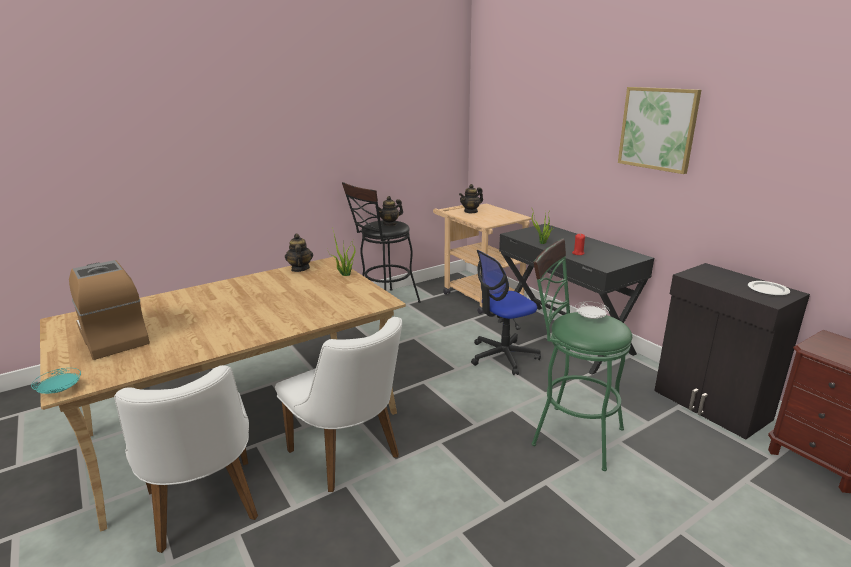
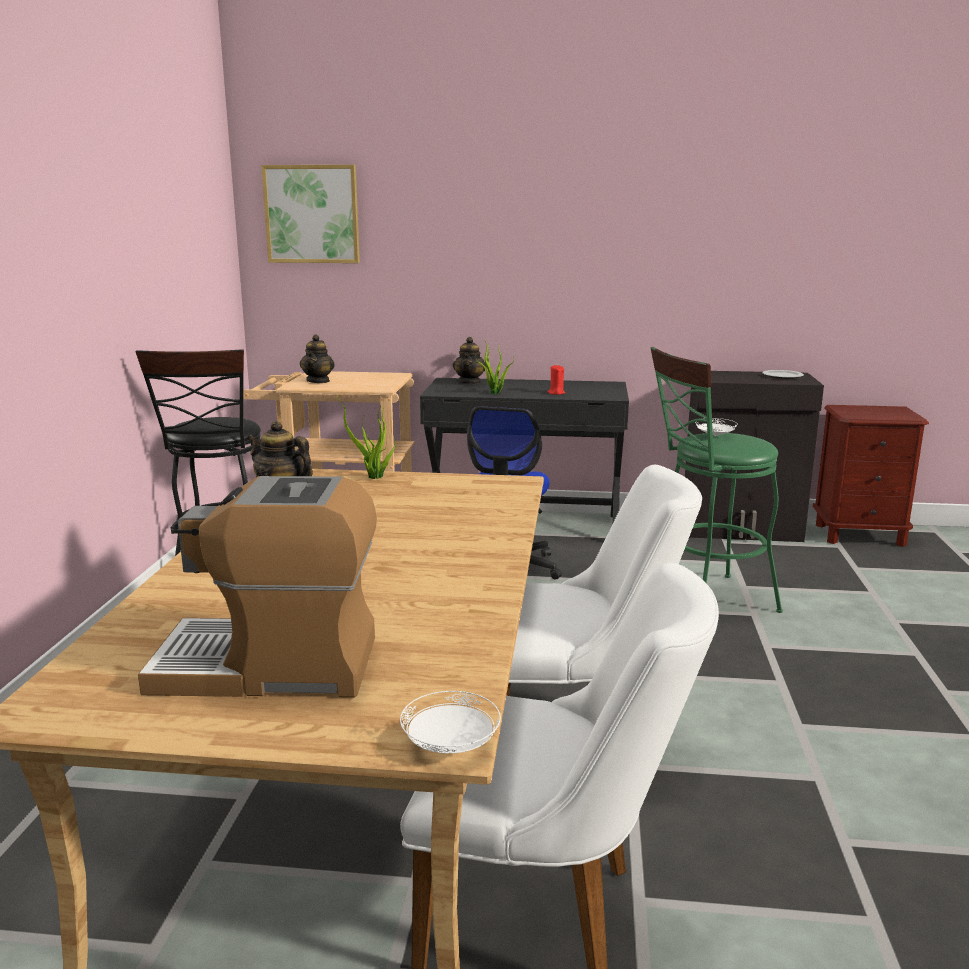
camera: 50 degrees left, 5 degrees down
turquoise plate [31,368,81,394] -> white plate [400,691,501,753]
teapot [375,196,403,226] -> teapot moved to [453,337,486,384]
picture [618,87,701,174] -> picture moved to [261,165,360,263]

